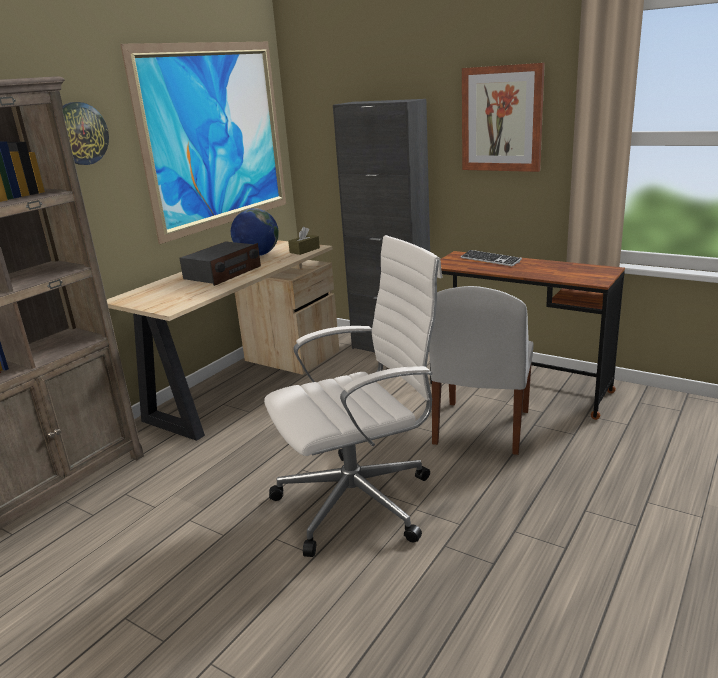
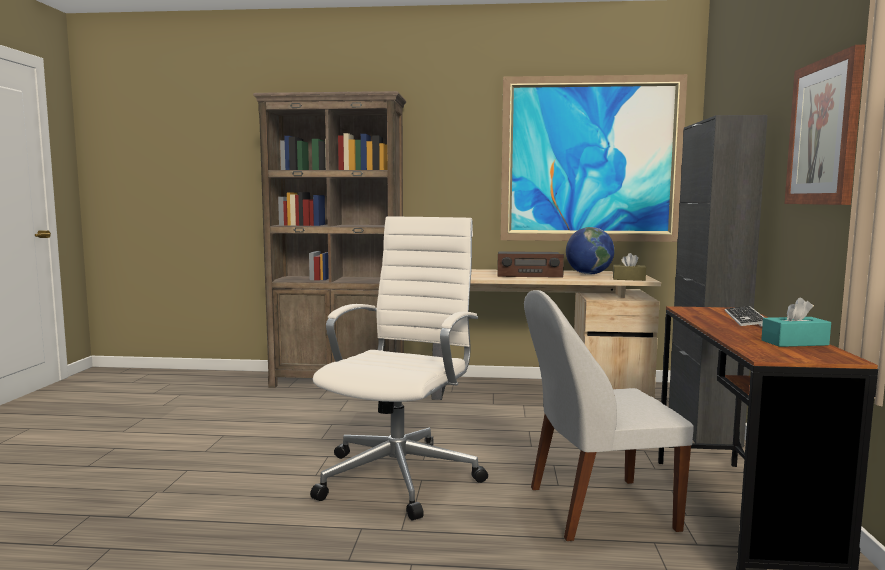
camera: 60 degrees right, 15 degrees down
wall clock [63,102,109,165] -> none
white office chair [264,235,443,557] -> white office chair turned 105 degrees counterclockwise [310,216,488,521]
none -> turquoise tissue box [761,298,831,347]

